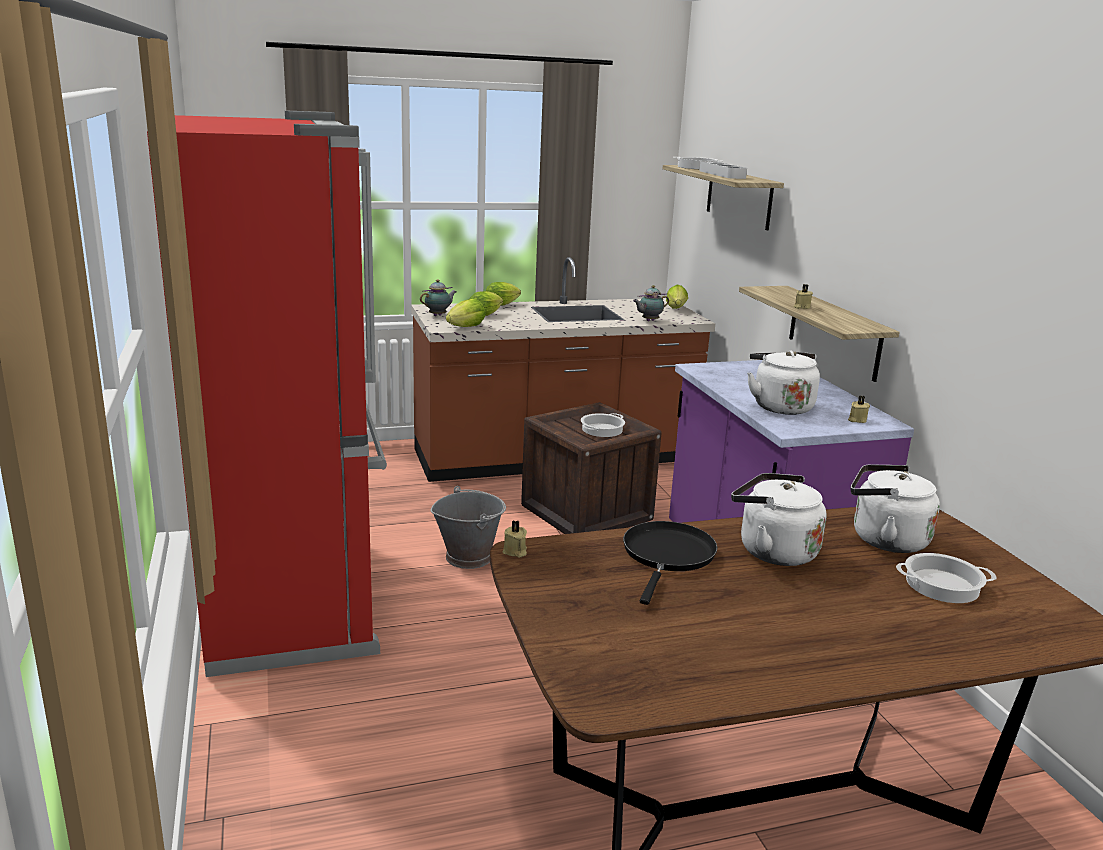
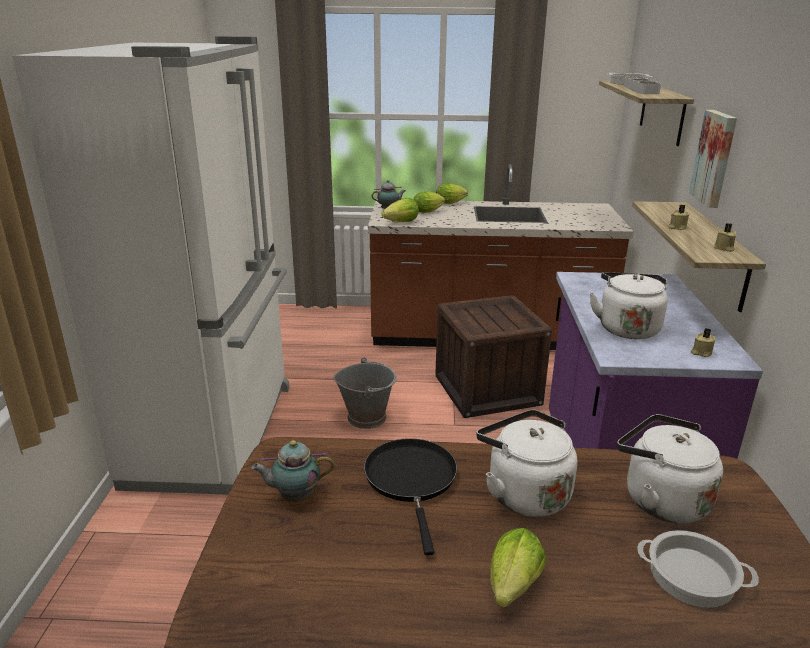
camera: 20 degrees right, 5 degrees up
red fridge [147,111,387,677] -> white fridge [12,36,290,495]
beige candle [503,520,527,557] -> beige candle moved to [714,223,737,252]
cooking pot [581,413,625,437] -> none
black frying pan [623,521,718,605] -> black frying pan turned 45 degrees counterclockwise [364,438,457,555]
teapot [633,285,669,321] -> teapot moved to [251,440,334,502]
lettuce [666,285,688,309] -> lettuce moved to [490,528,546,607]
none -> picture [689,110,737,208]

